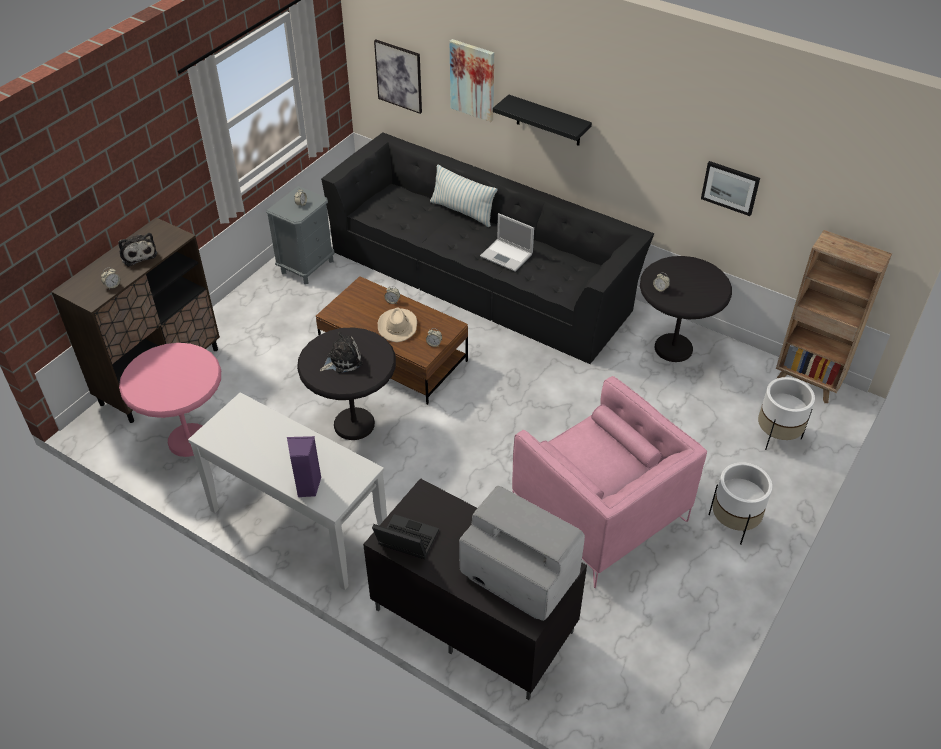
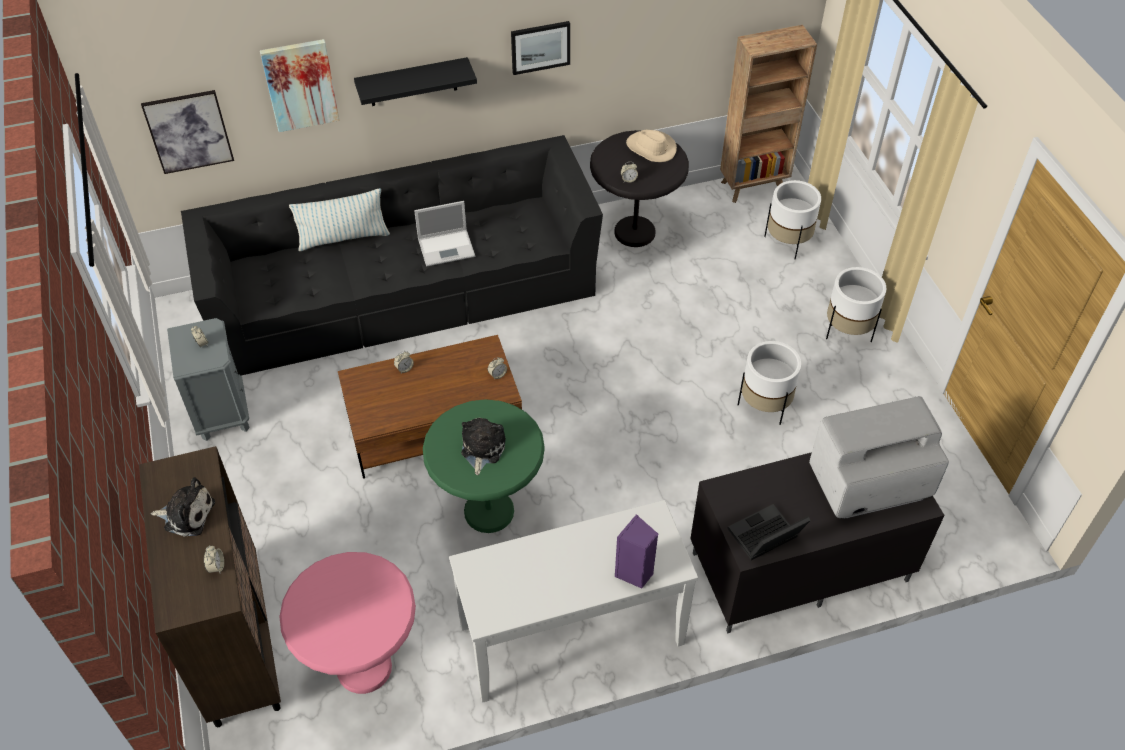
camera: 50 degrees left, 5 degrees up
black side table [297,327,396,440] -> green side table [423,399,545,533]
beige hat [378,308,417,342] -> beige hat moved to [626,130,677,162]
pink armchair [512,376,707,588] -> white planter [738,341,801,425]
picture [701,161,760,216] -> picture moved to [511,21,570,75]

